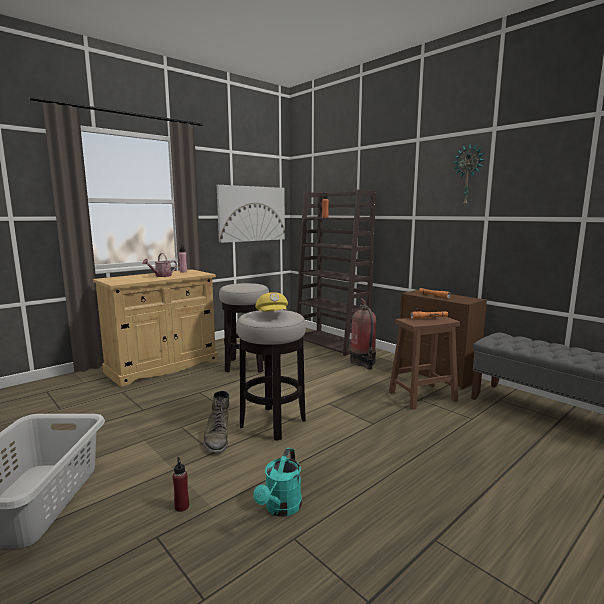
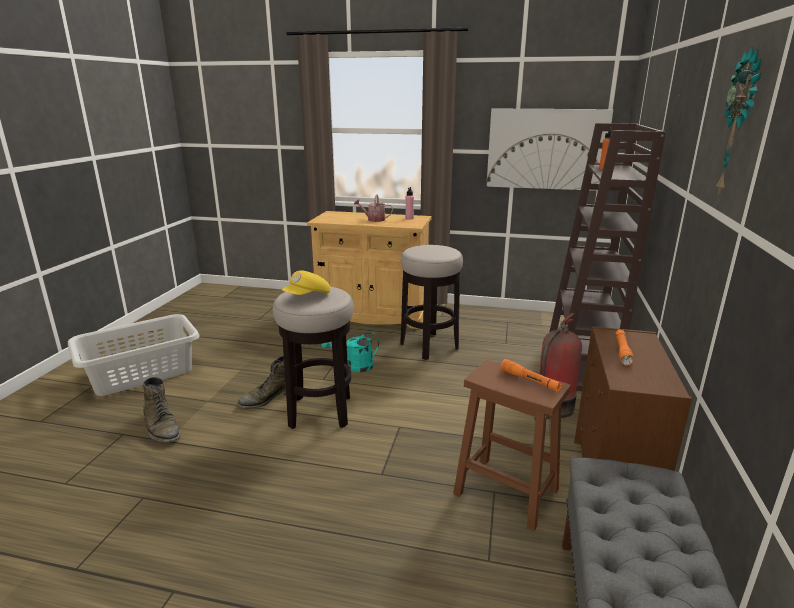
camera: 55 degrees right, 10 degrees up
red bottle [173,457,189,512] -> green boot [143,377,180,442]
turquoise watering can [253,448,302,517] -> turquoise watering can moved to [322,332,379,372]

